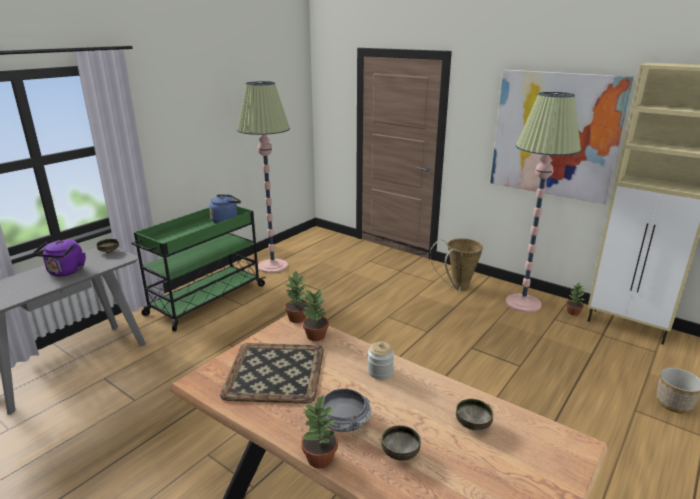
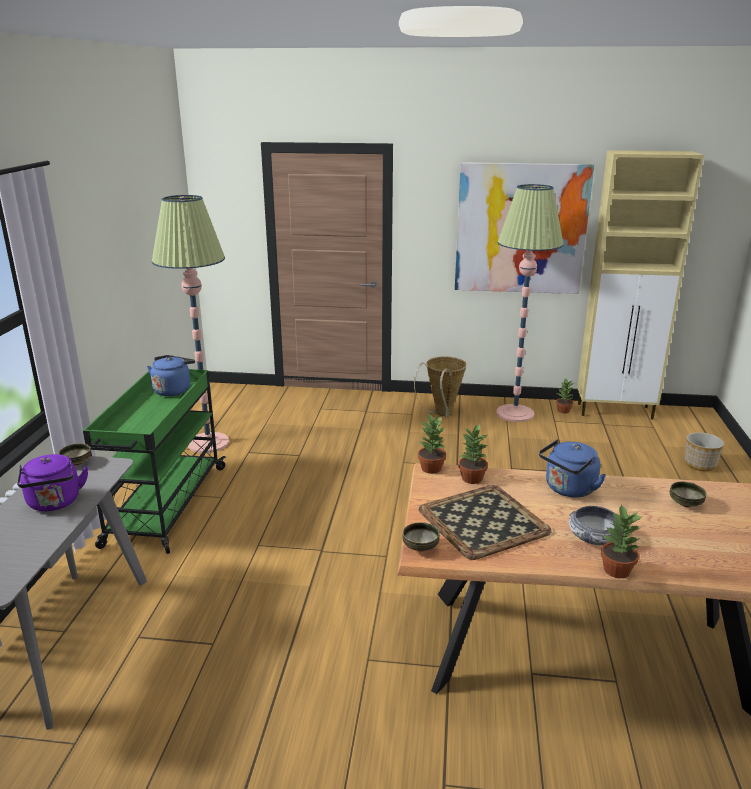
camera: 30 degrees left, 0 degrees up
jar [368,342,394,379] -> blue kettle [539,439,606,497]
bowl [381,425,421,461] -> bowl moved to [403,522,440,551]

